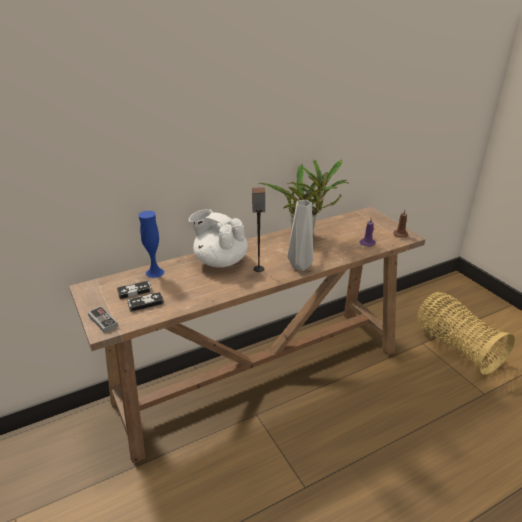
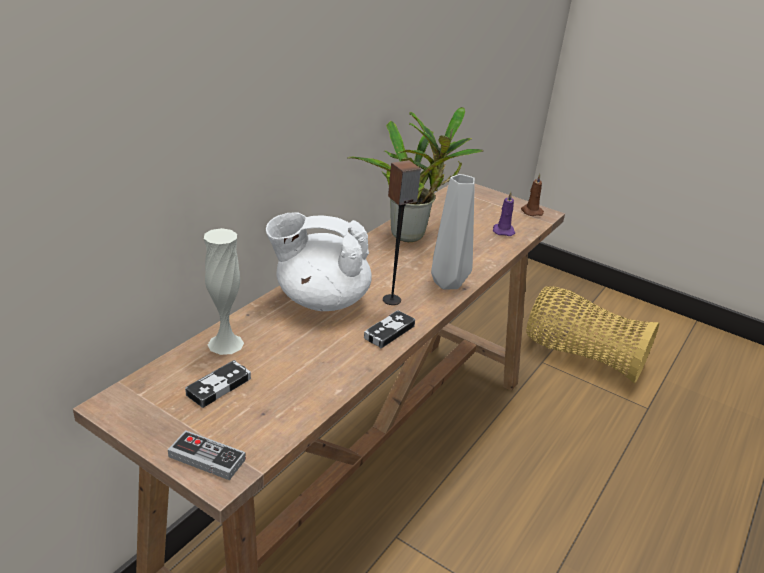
camera: 30 degrees left, 0 degrees up
game controller [127,292,164,312] -> game controller moved to [364,310,415,348]
blue vase [138,211,164,278] -> white vase [204,228,244,355]

